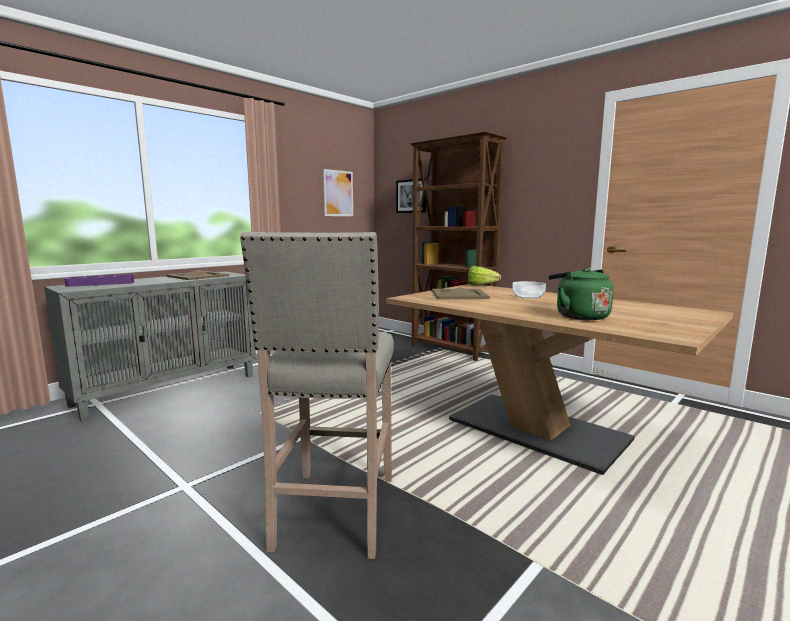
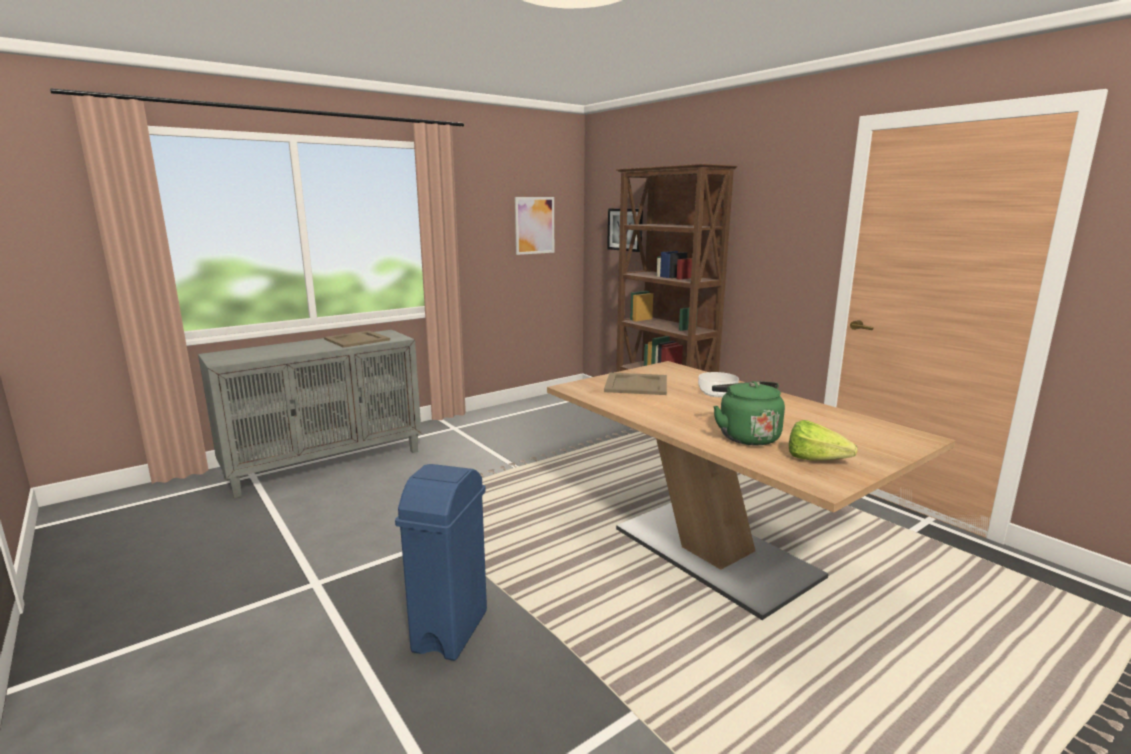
camera: 10 degrees right, 5 degrees up
purple tray [64,274,134,287] -> none
beige stool [240,232,394,559] -> blue trash can [395,464,487,661]
lettuce [468,266,501,286] -> lettuce moved to [789,420,857,461]

